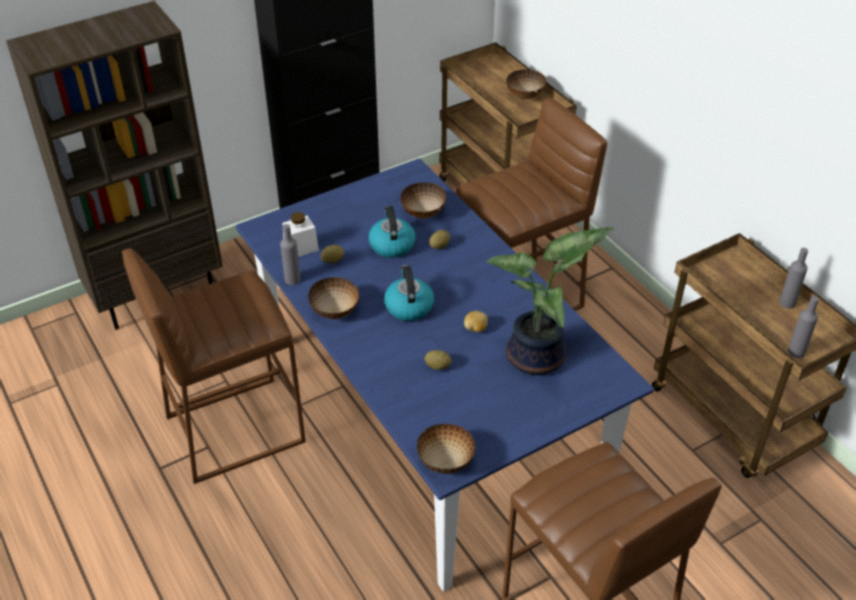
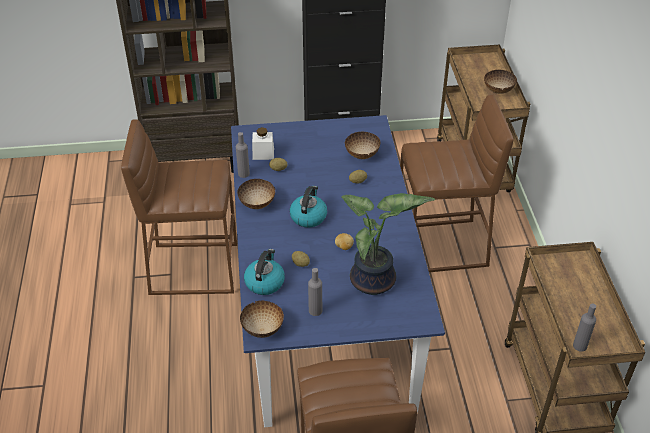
camera: 25 degrees right, 0 degrees up
kettle [368,206,416,258] -> kettle moved to [244,249,285,295]
grey bottle [779,248,808,309] -> grey bottle moved to [308,268,322,316]

